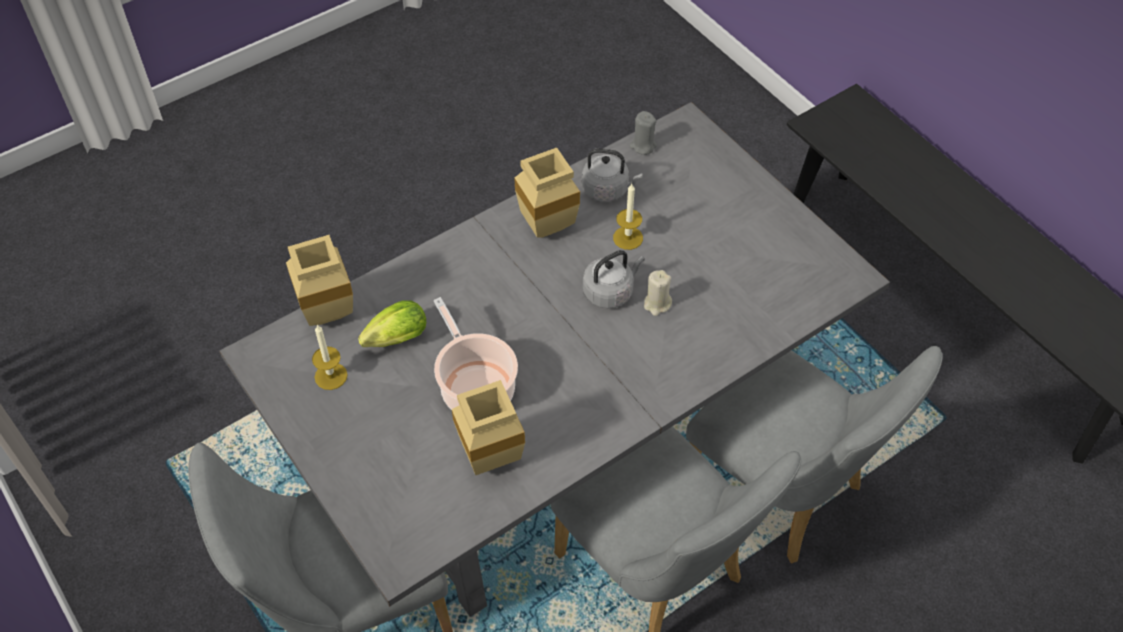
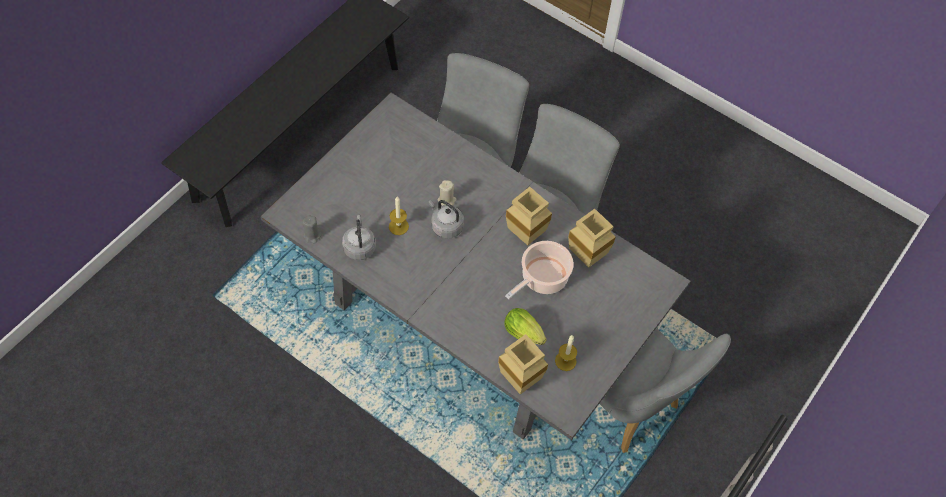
camera: 110 degrees left, 5 degrees up
beige vase [515,148,580,238] -> beige vase moved to [506,187,552,245]

